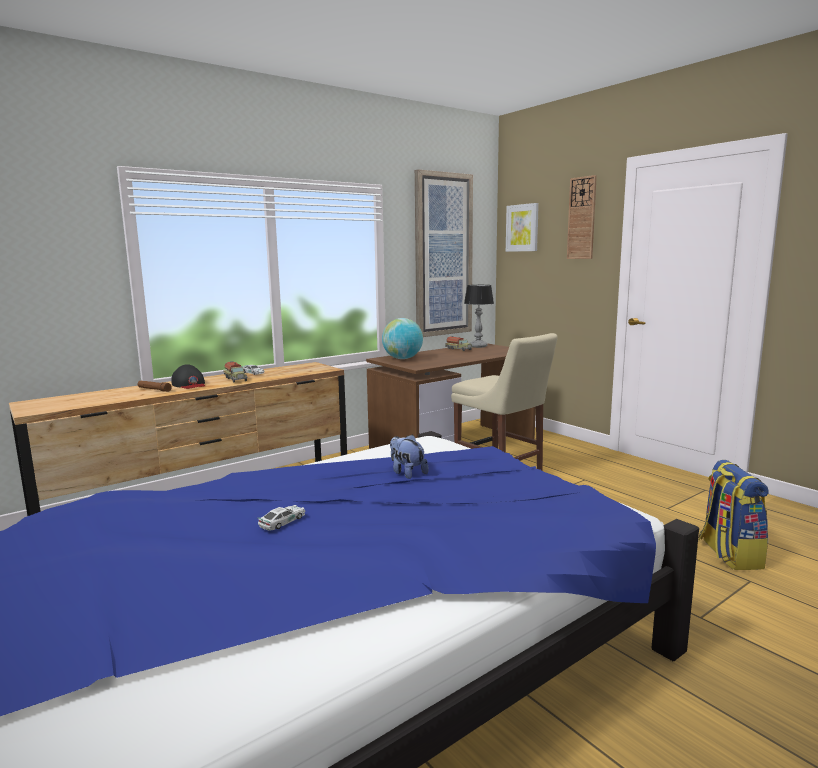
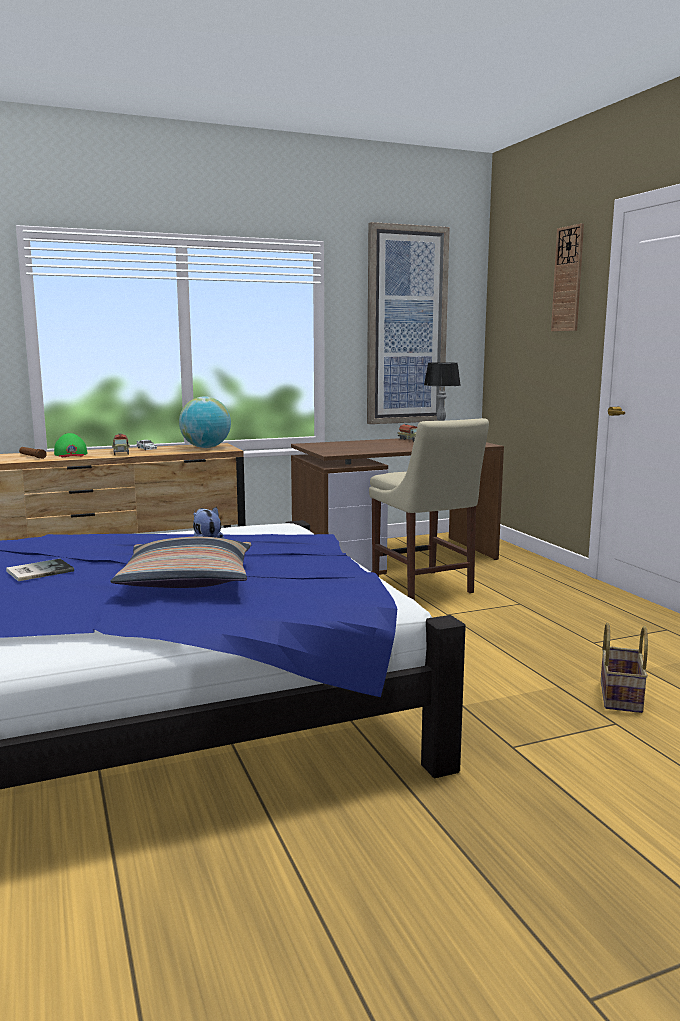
camera: 15 degrees right, 0 degrees up
black cap [171,364,205,389] -> green cap [54,433,87,457]
toy car [258,505,306,531] -> book [6,559,74,581]
globe [382,318,423,359] -> globe moved to [179,397,231,448]
picture [506,203,539,252] -> none
backpack [699,460,769,570] -> basket [601,623,648,713]
none -> pillow [110,537,251,588]

